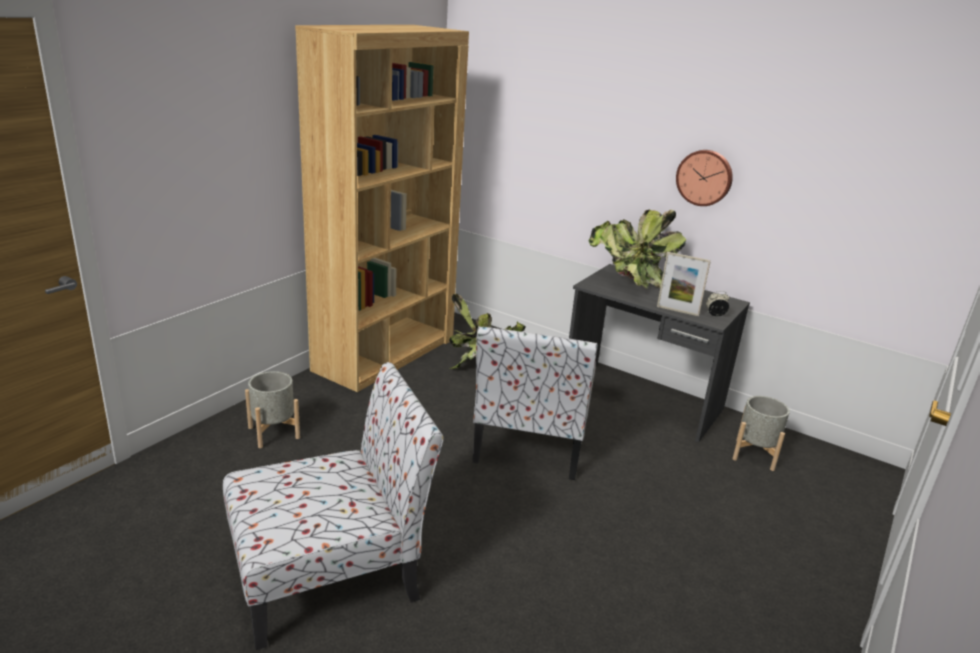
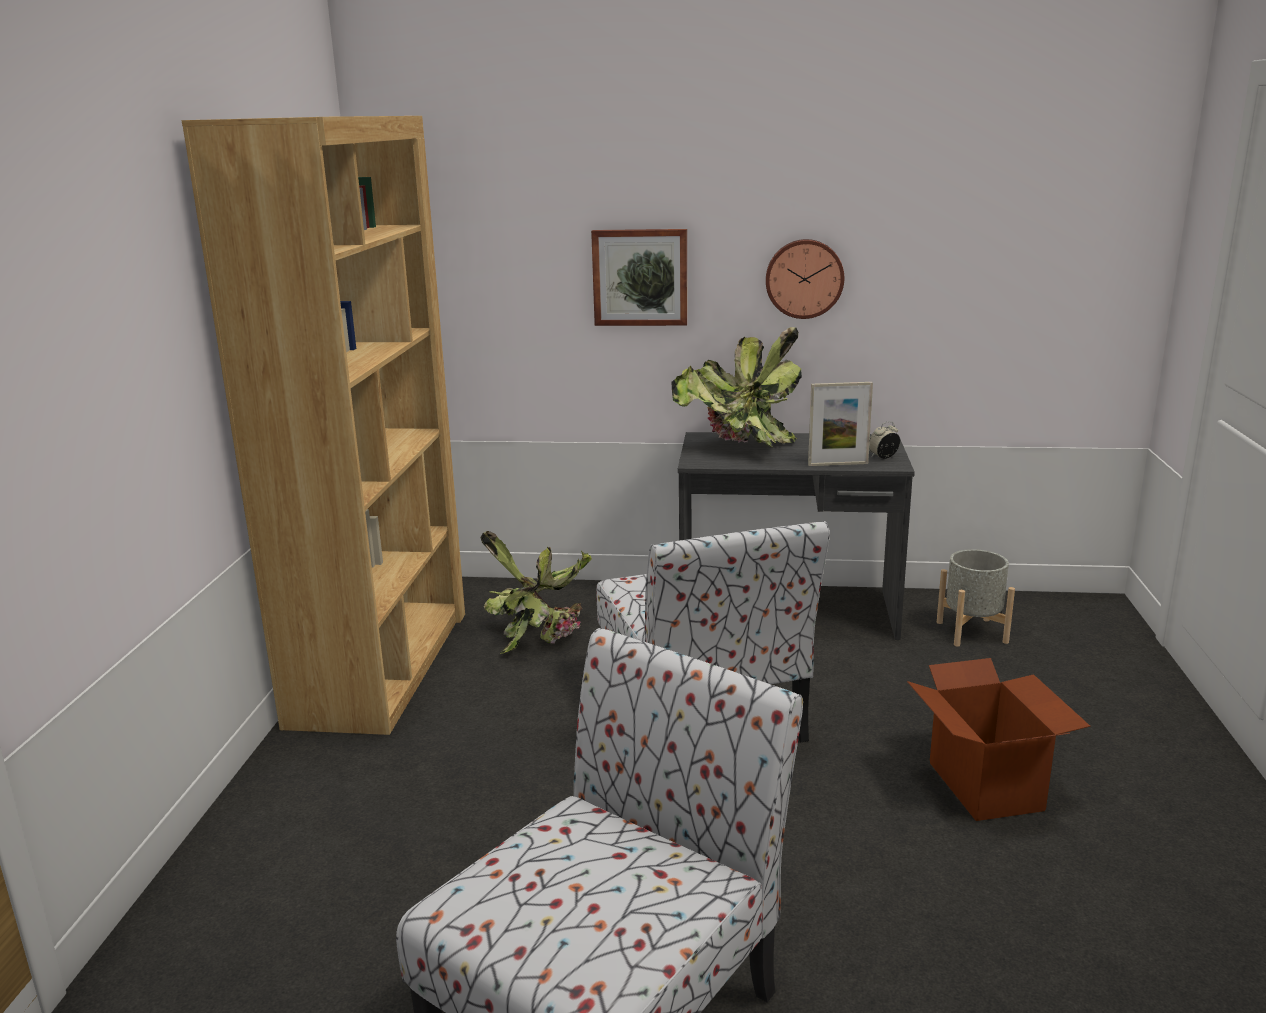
camera: 25 degrees left, 5 degrees down
grey planter [245,371,300,448] -> none
none -> picture [591,229,687,326]
none -> cardboard box [907,658,1090,821]

